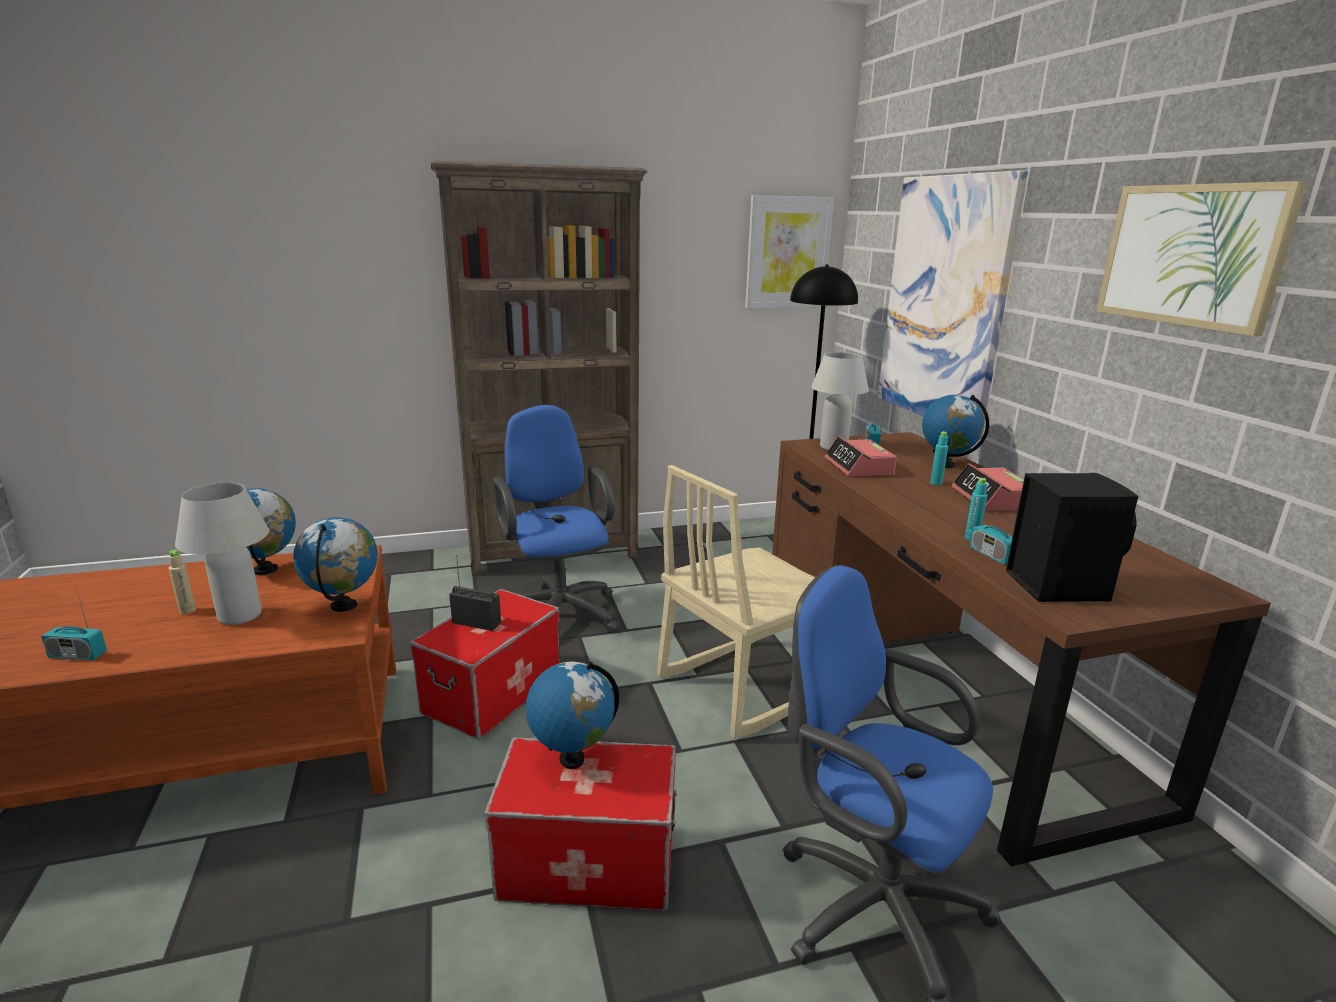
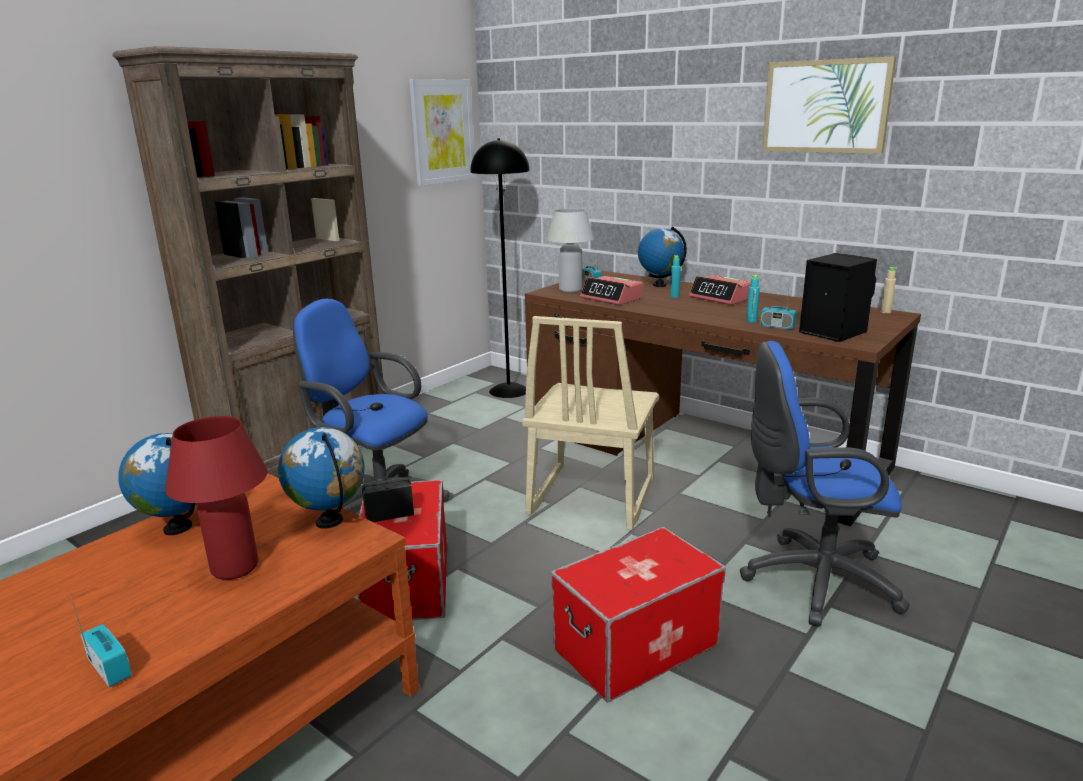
camera: 35 degrees left, 0 degrees up
radio [41,586,107,660] -> radio turned 105 degrees counterclockwise [70,593,132,687]
beige bottle [169,550,196,614] -> beige bottle moved to [881,267,897,314]
white table lamp [175,483,269,625] -> red table lamp [165,416,268,580]
globe [526,661,619,769] -> none
picture [878,170,1028,438] -> none

